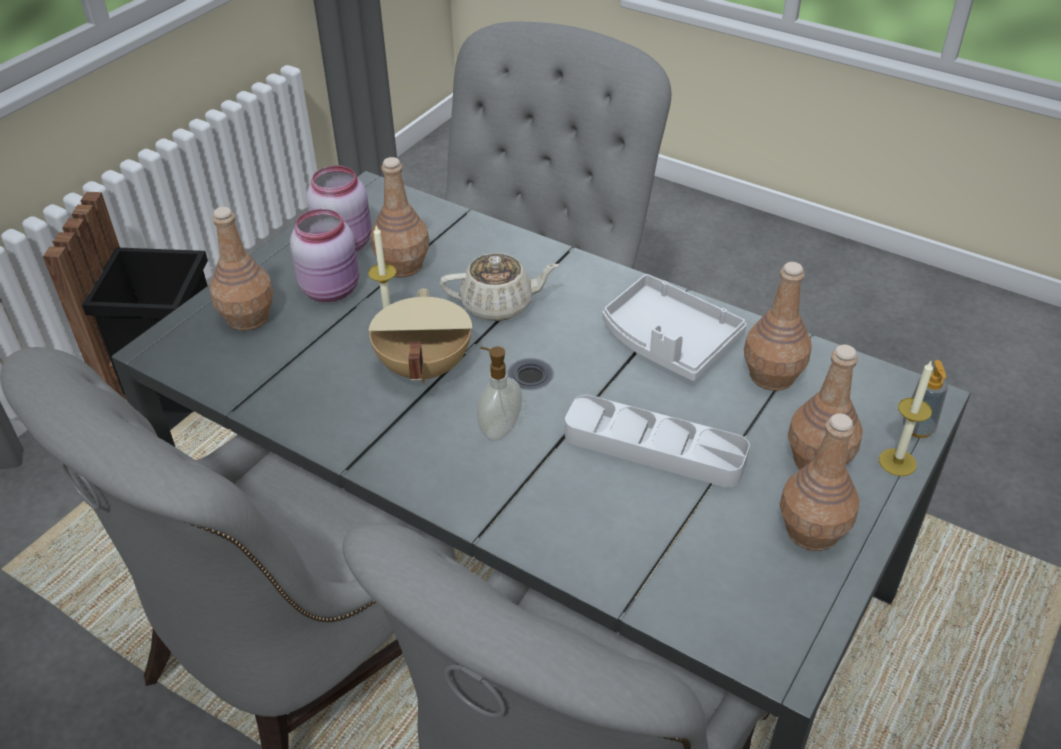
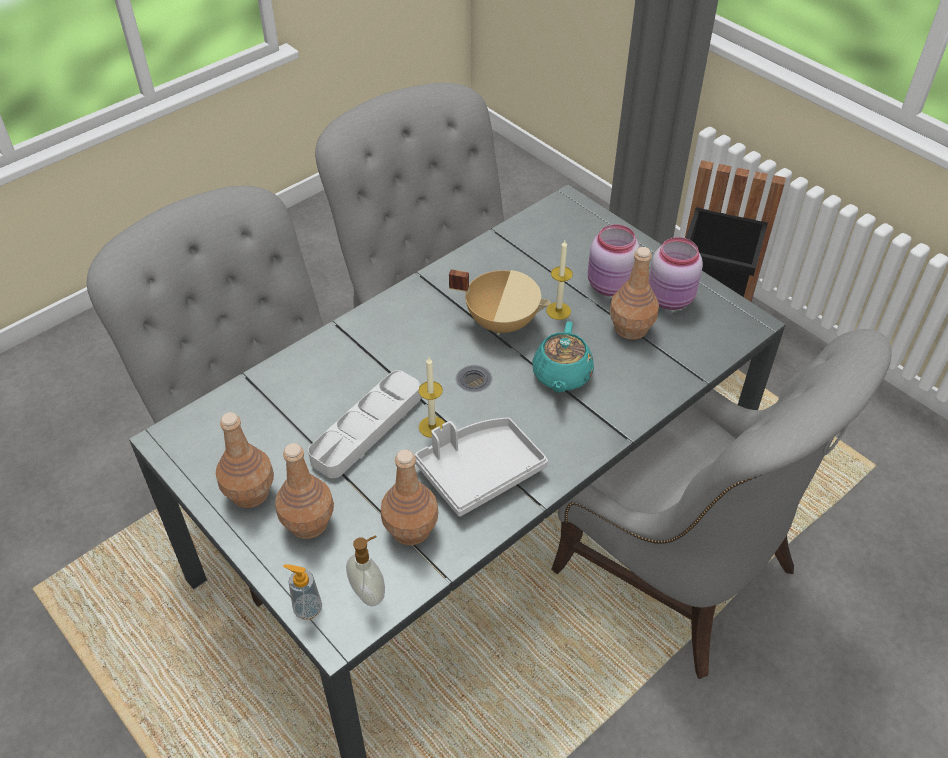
camera: 105 degrees right, 5 degrees up
brown bottle [209,207,274,331] -> none
beige teapot [440,253,559,321] -> turquoise teapot [532,321,594,393]
soap dispenser [477,347,522,441] -> soap dispenser moved to [346,535,385,606]
candle [879,361,933,476] -> candle moved to [418,357,445,438]

